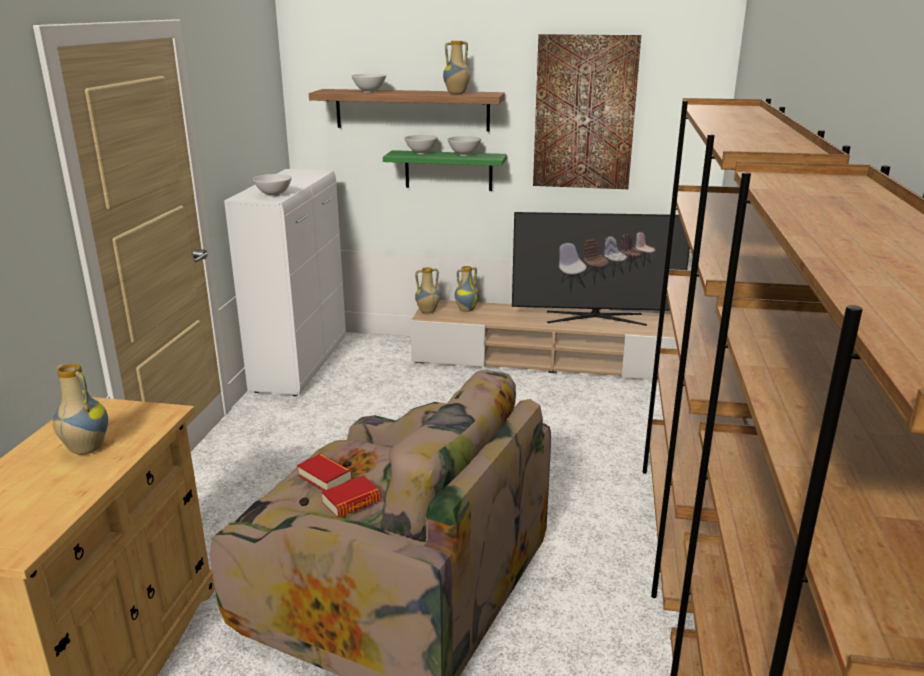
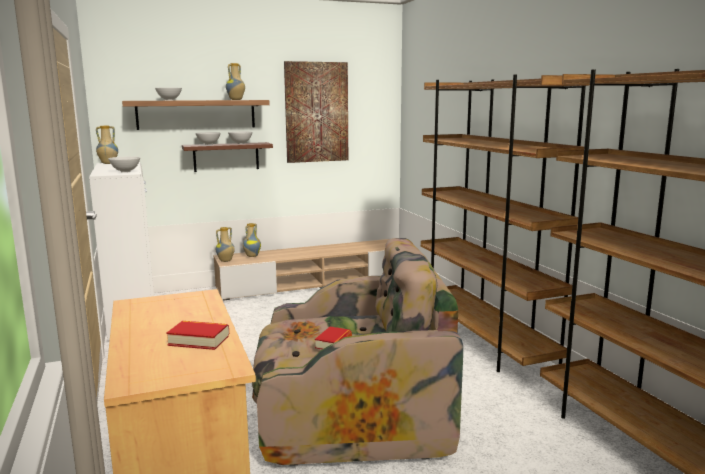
camera: 30 degrees left, 10 degrees down
vase [53,363,108,455] -> vase moved to [96,126,118,164]
book [297,453,352,491] -> book moved to [166,321,229,350]
green shelf [383,150,507,191] -> brown shelf [182,142,273,172]
television [512,212,690,326] -> none

